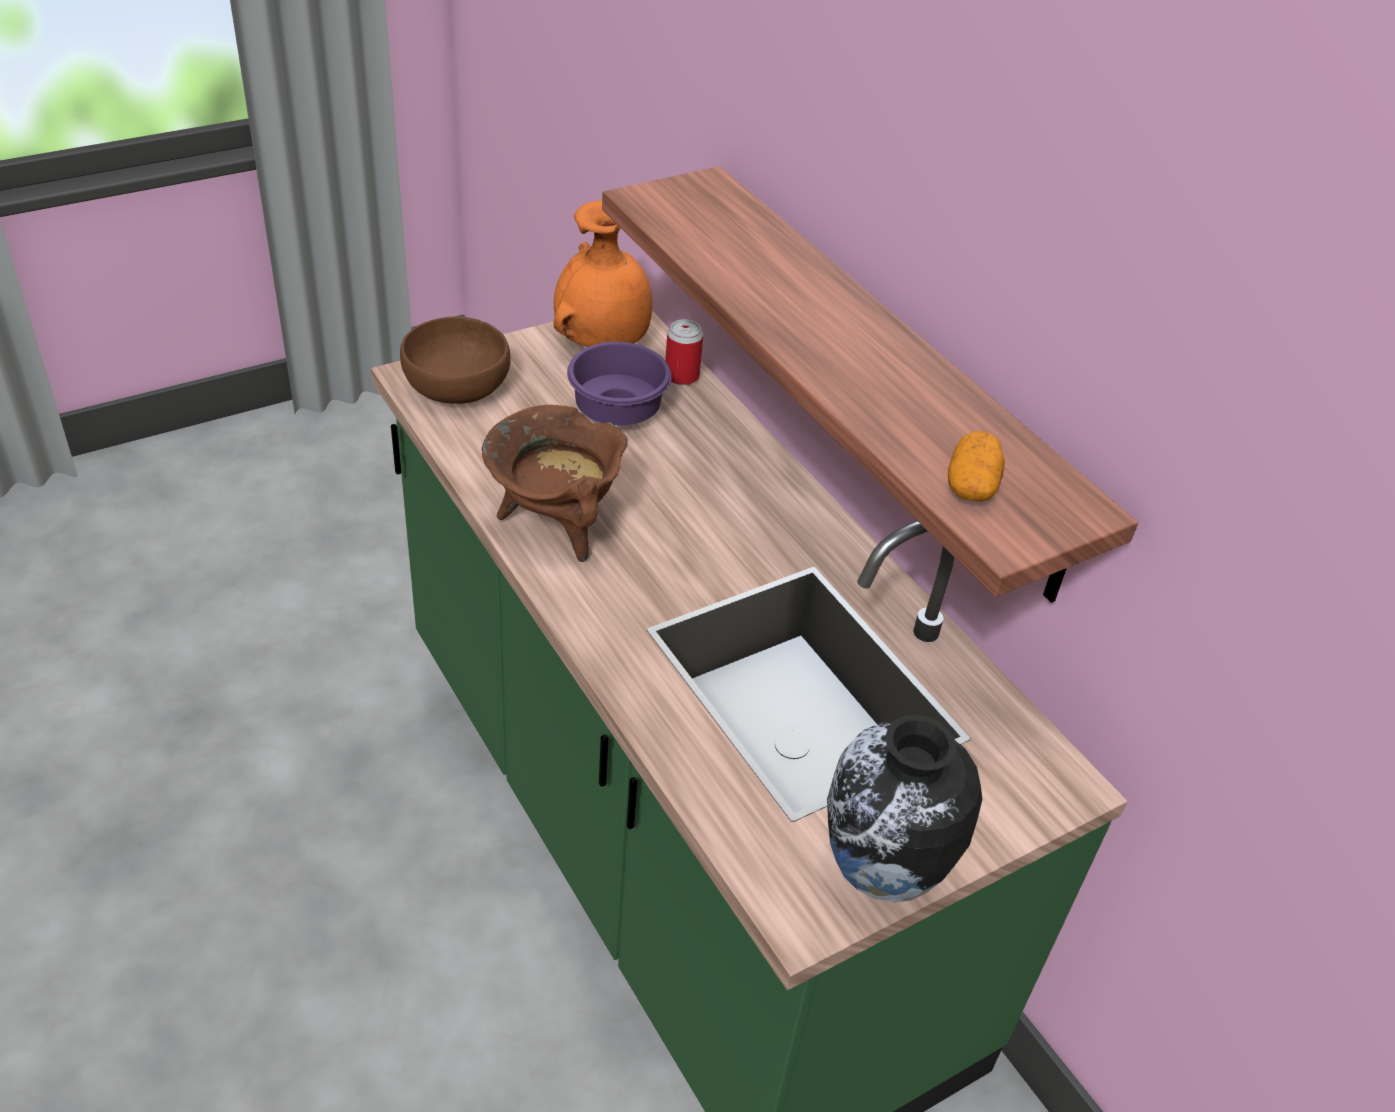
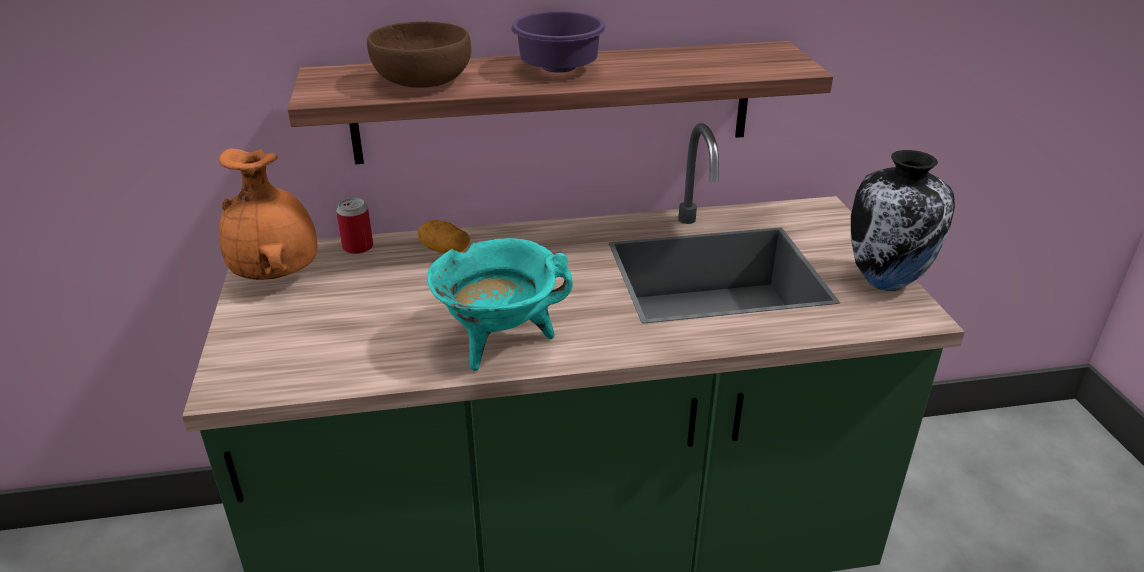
camera: 65 degrees left, 10 degrees down
brown bowl [400,317,510,404] -> brown bowl moved to [367,21,471,88]
brown cooking pot [481,405,628,562] -> turquoise cooking pot [427,238,573,371]
purple bowl [567,342,671,425] -> purple bowl moved to [511,11,606,73]
potato [948,431,1005,501] -> potato moved to [418,220,470,253]

